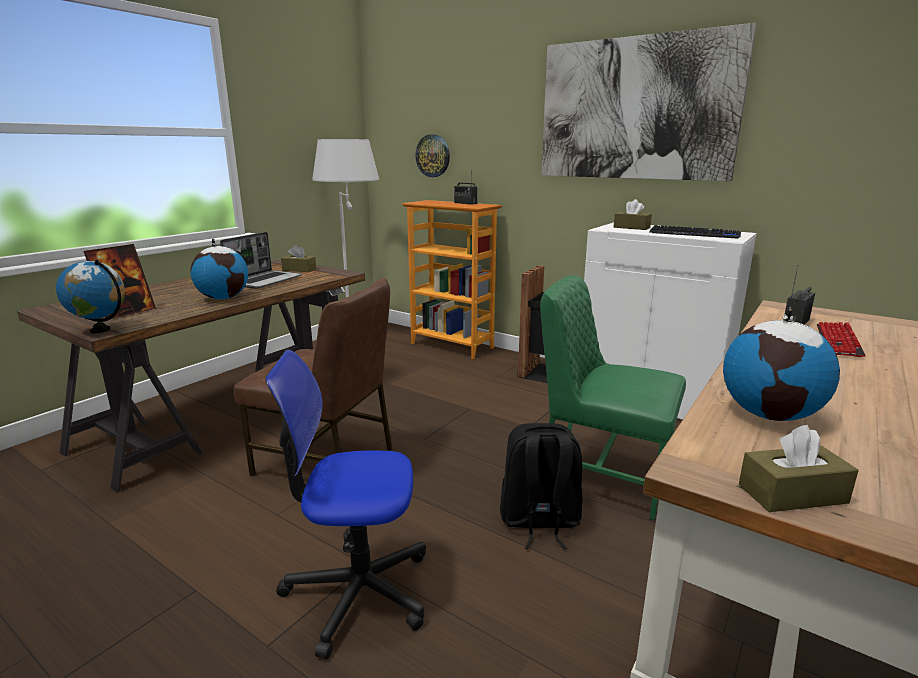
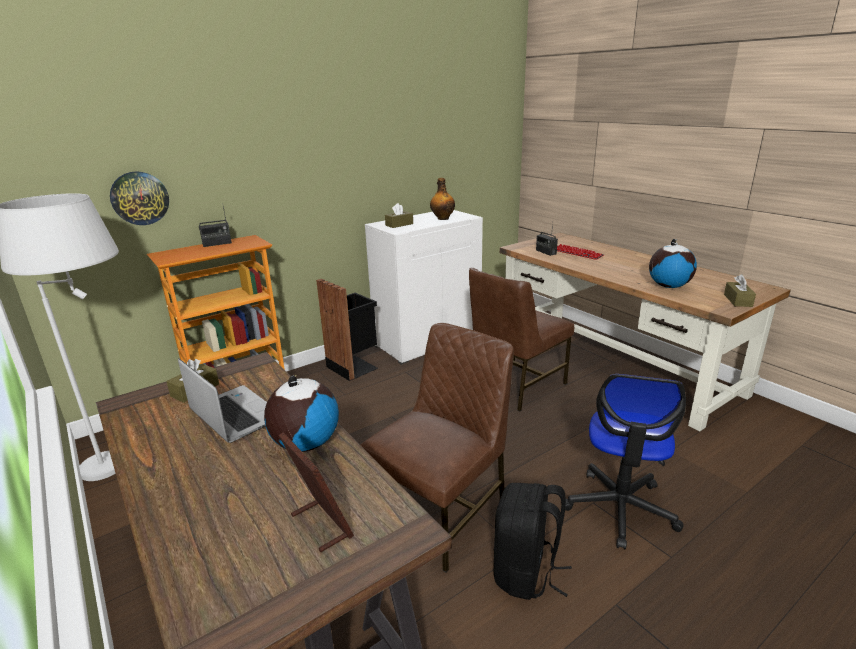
camera: 70 degrees left, 5 degrees up
globe [56,259,125,333] -> none
black backpack [500,423,582,550] -> black backpack moved to [494,483,572,600]
green chair [540,275,686,521] -> brown chair [469,268,574,412]
picture [541,23,757,181] -> none
keyboard [649,225,741,239] -> bottle [430,178,455,220]

